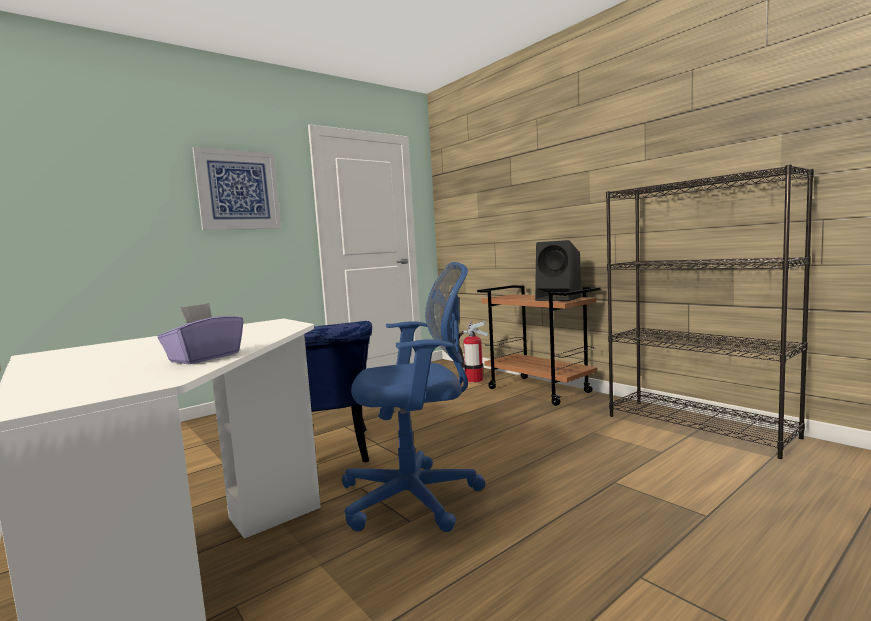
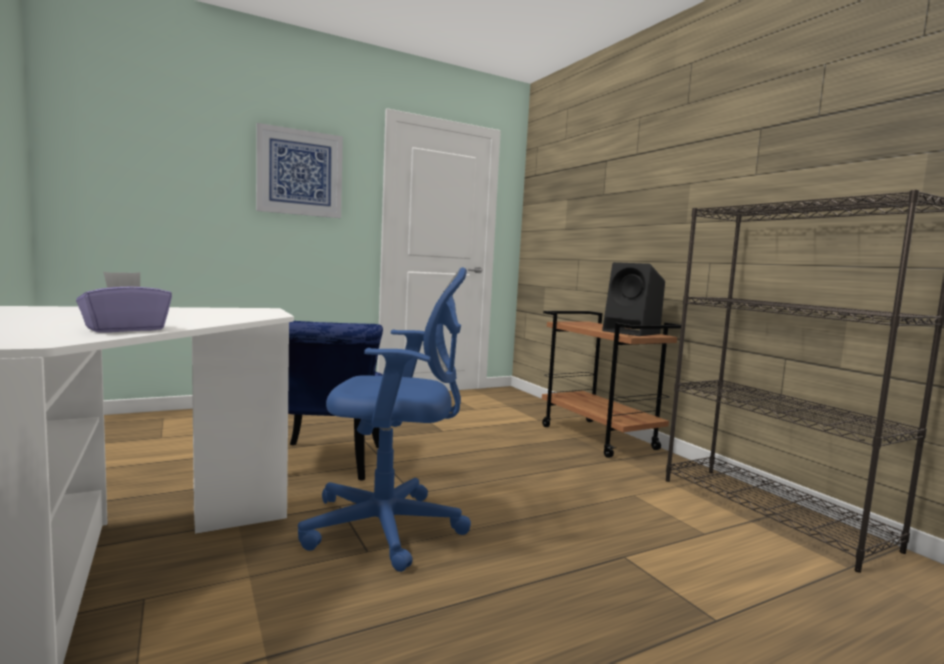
camera: 10 degrees right, 0 degrees up
fire extinguisher [459,321,488,382] -> none

